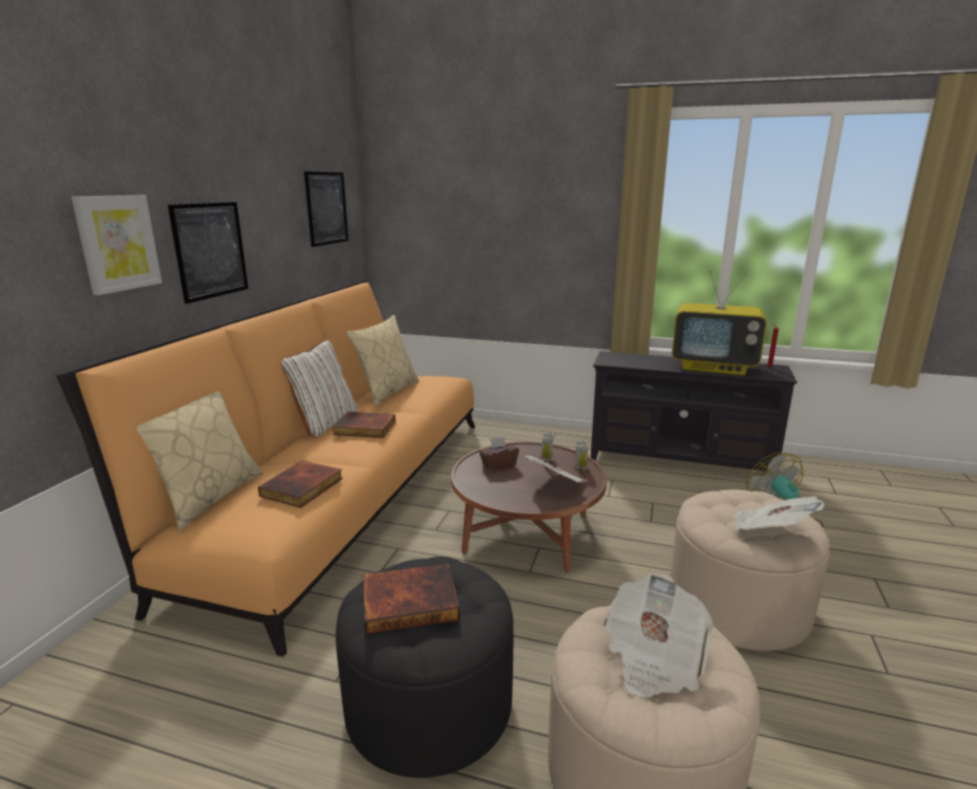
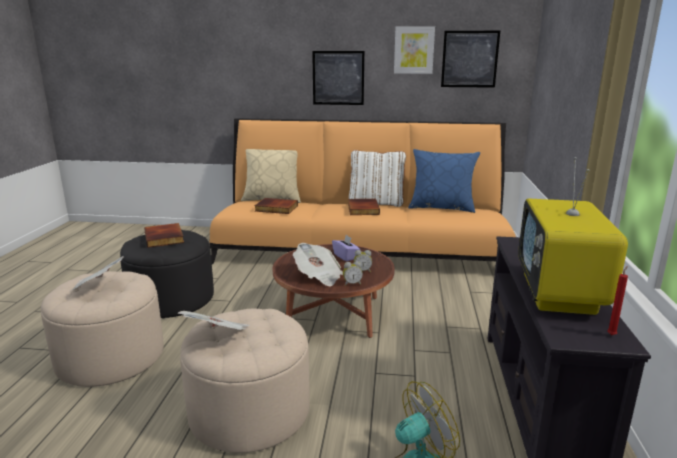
camera: 80 degrees right, 0 degrees up
picture [71,195,162,295] -> picture moved to [394,26,435,74]
beige pillow [347,315,419,406] -> blue pillow [408,149,480,213]
brown tissue box [479,437,519,470] -> purple tissue box [332,235,360,261]

